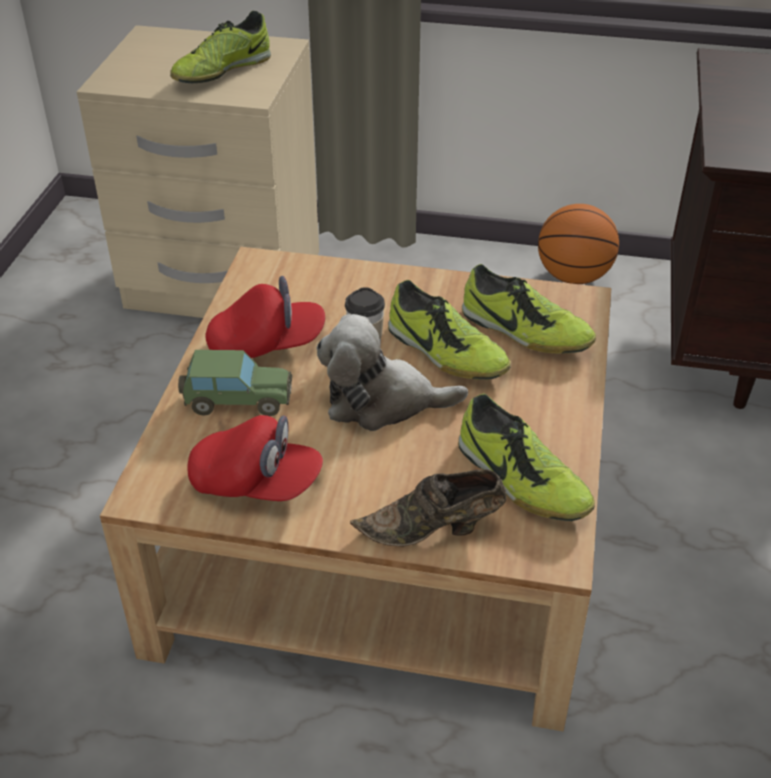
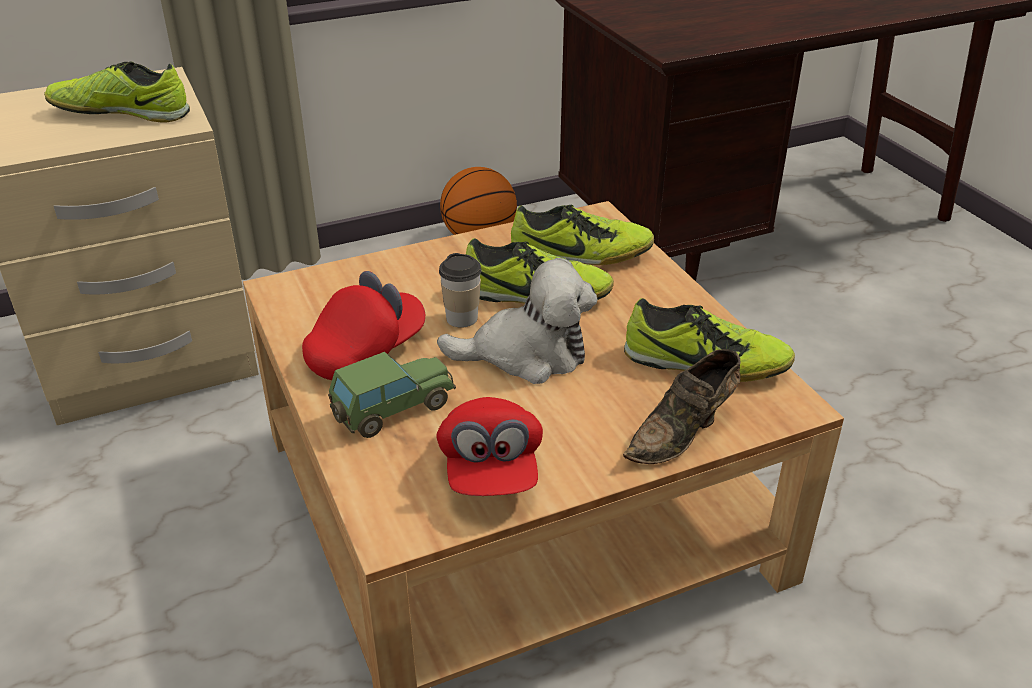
camera: 35 degrees left, 5 degrees down
shoe [170,11,271,83] -> shoe turned 90 degrees clockwise [44,62,190,122]
red cap [187,415,323,501] -> red cap turned 105 degrees clockwise [436,397,543,496]
plush toy [317,314,468,431] -> plush toy turned 150 degrees counterclockwise [437,258,597,384]

